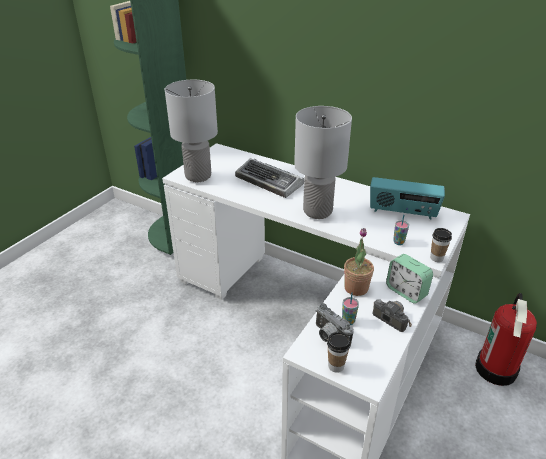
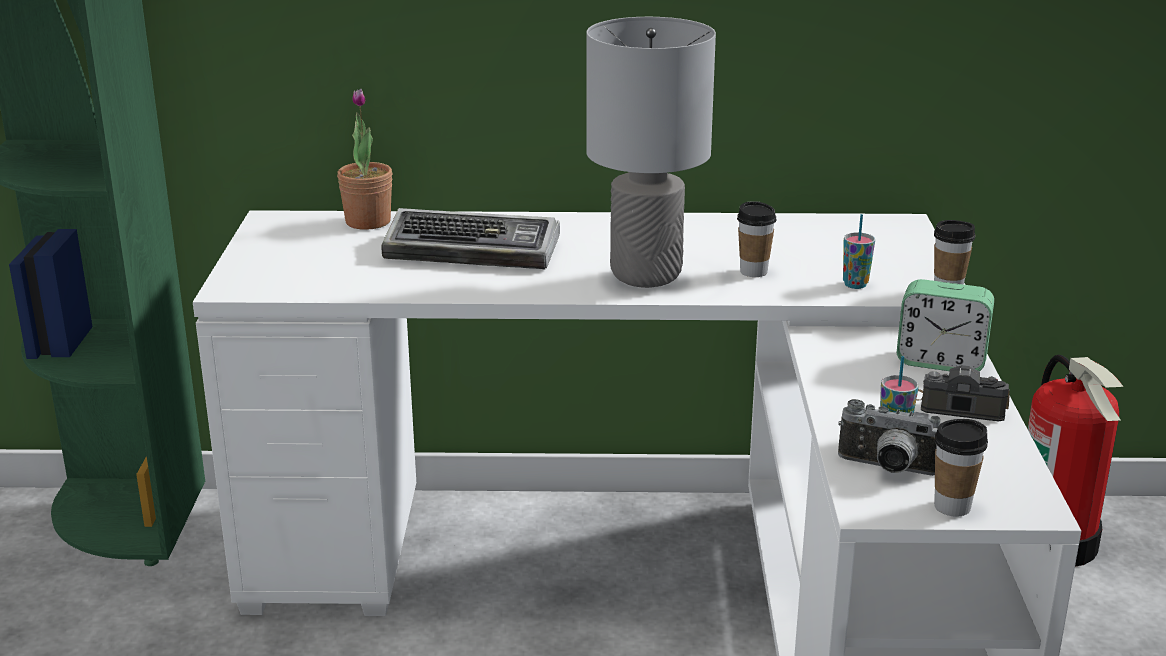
camera: 30 degrees left, 10 degrees down
grey table lamp [165,80,218,182] -> none
potted plant [344,228,374,296] -> potted plant moved to [337,89,393,230]
radio [370,177,445,220] -> none
none -> cup [737,201,776,277]

